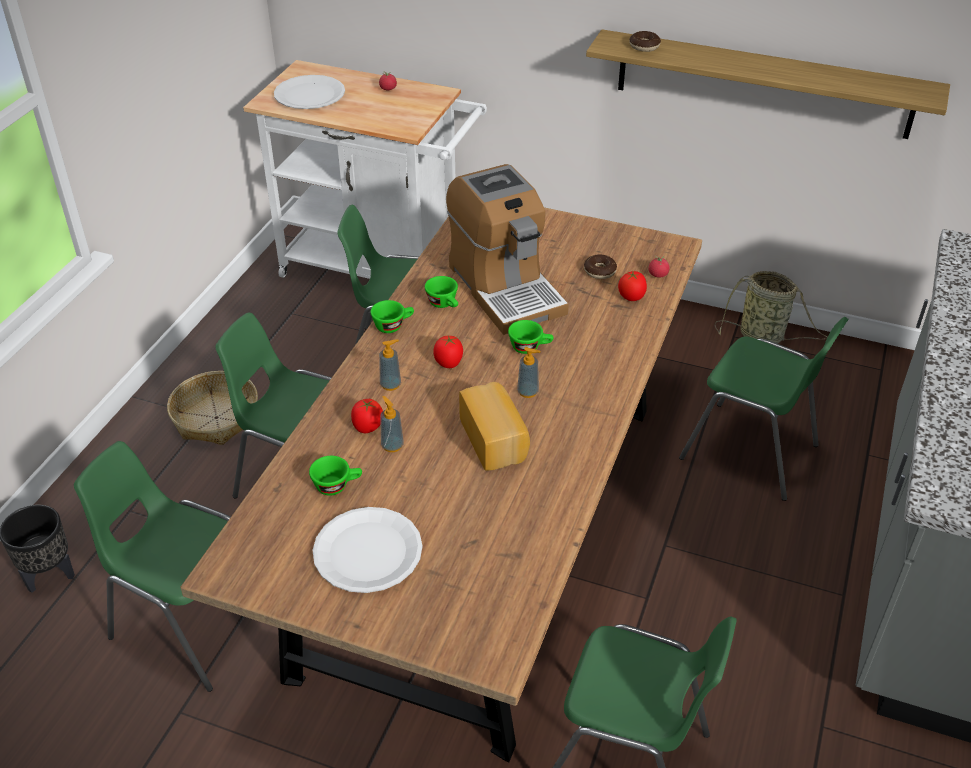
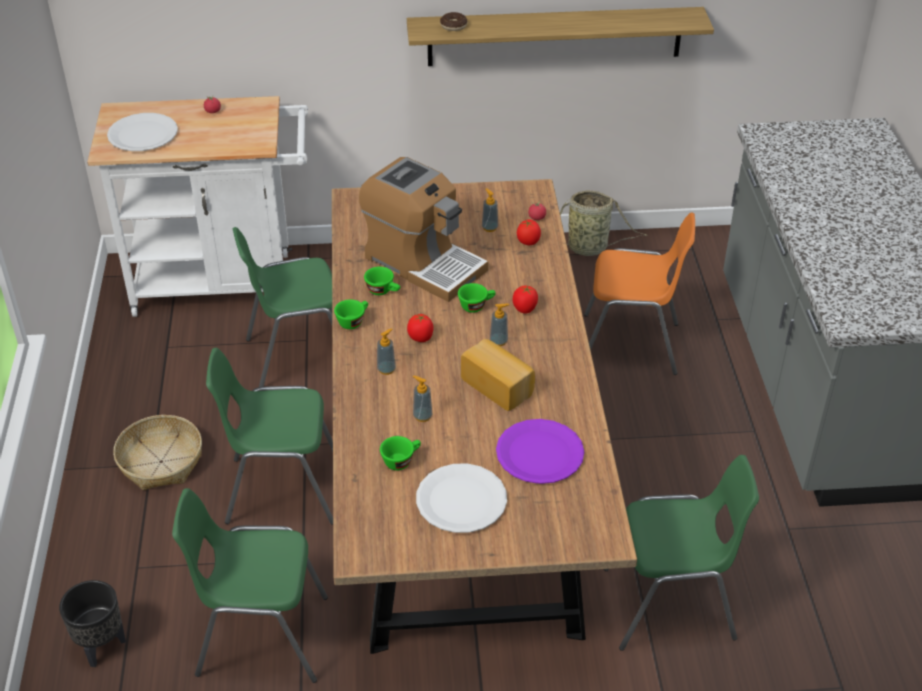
camera: 25 degrees left, 0 degrees up
tomato [351,399,383,433] -> tomato moved to [513,285,538,314]
donut [584,254,617,279] -> soap dispenser [482,188,498,232]
green chair [679,317,849,501] -> orange chair [584,212,695,375]
none -> purple plate [496,419,584,484]

